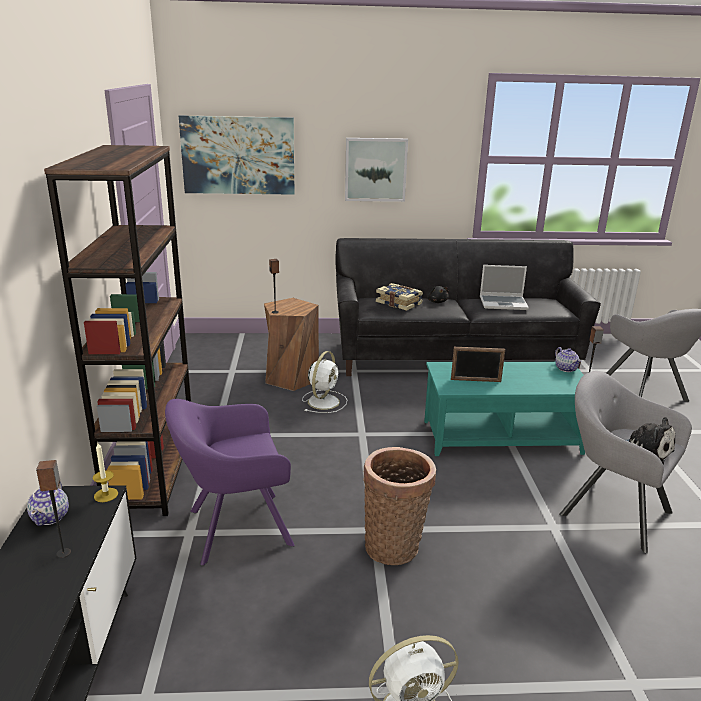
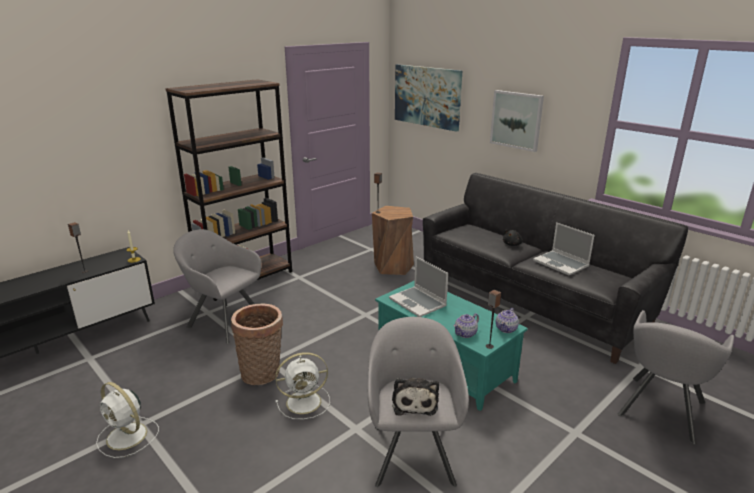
camera: 50 degrees right, 0 degrees up
teapot [27,482,69,526] -> teapot moved to [454,313,479,338]
purple armchair [165,399,295,566] -> grey armchair [173,229,261,344]
white fan [302,351,347,413] -> white fan moved to [275,352,330,419]
book [376,283,423,311] -> none
picture frame [451,347,505,382] -> laptop [389,256,448,317]

